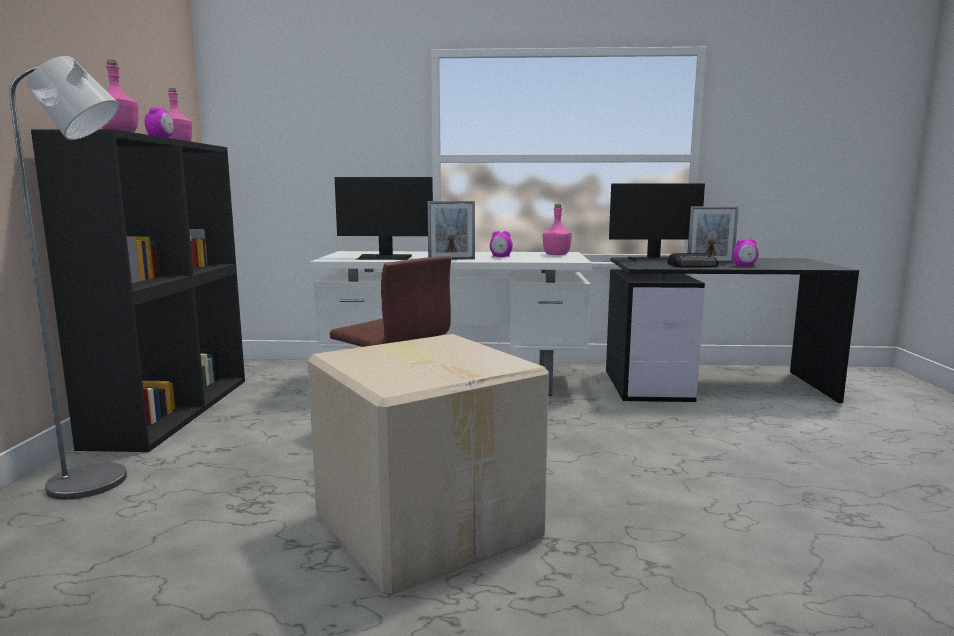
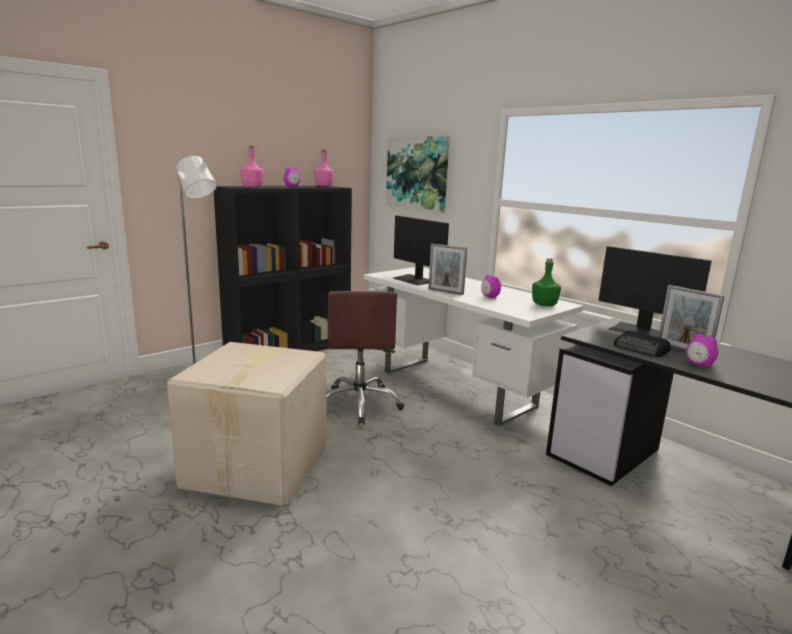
camera: 45 degrees right, 5 degrees up
pink bottle [543,204,572,255] -> green bottle [532,258,561,306]
none -> picture [386,136,449,213]

